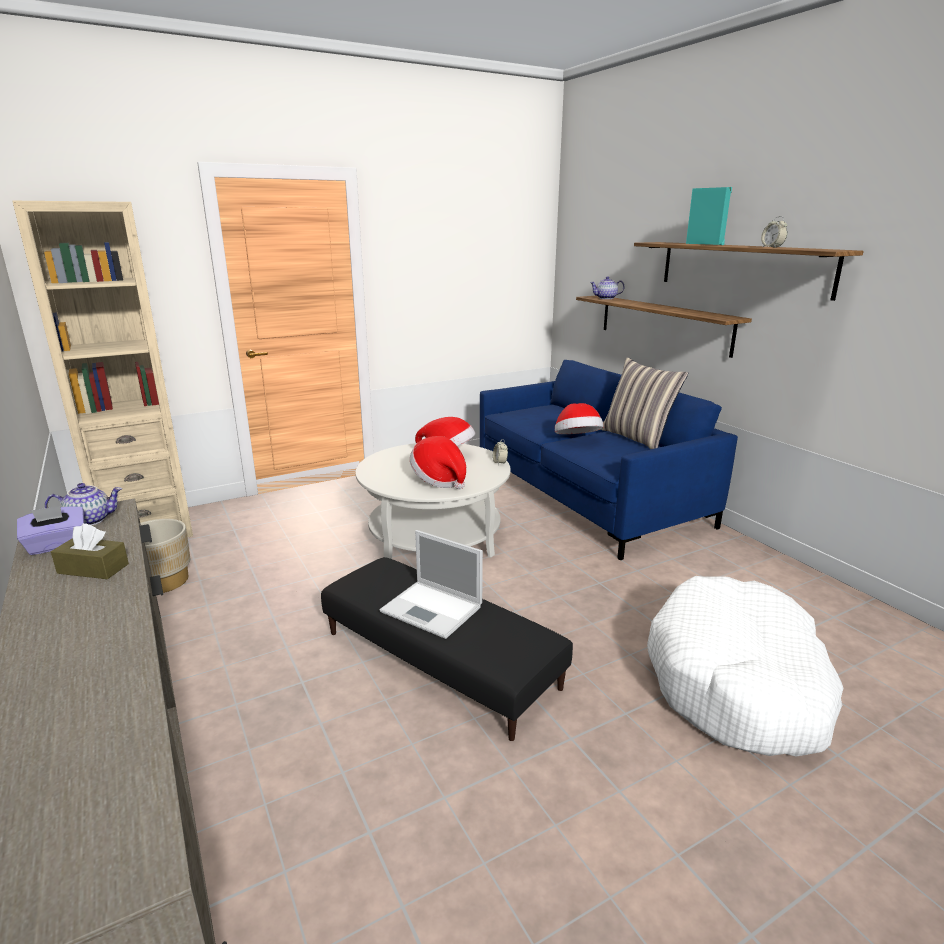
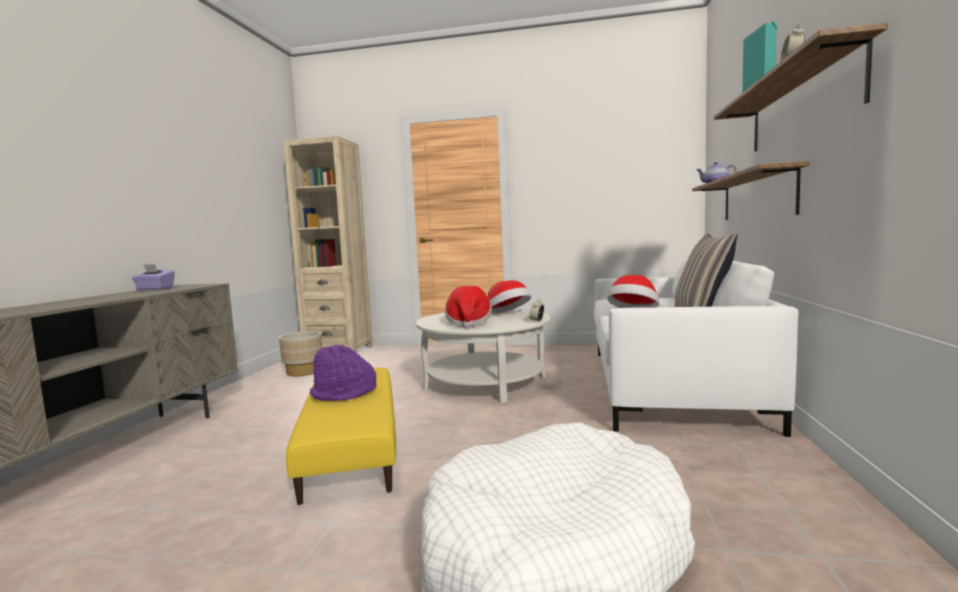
camera: 40 degrees right, 15 degrees down
teapot [45,483,122,526] -> none
brown tissue box [51,523,129,579] -> none
black ottoman [321,557,573,741] -> yellow ottoman [286,368,396,505]
laptop [379,530,483,639] -> purple hat [310,345,376,401]
blue sofa [480,360,738,560] -> white sofa [594,255,799,437]

